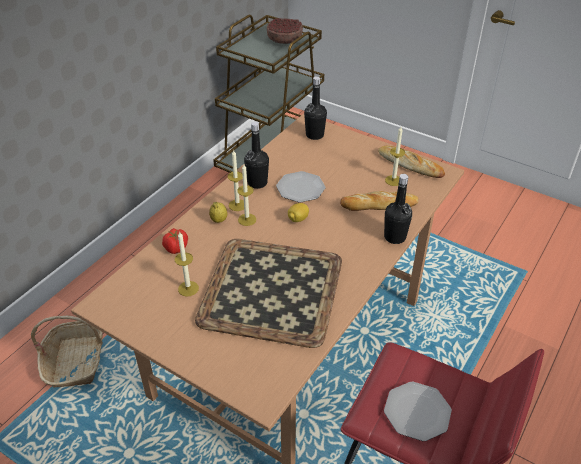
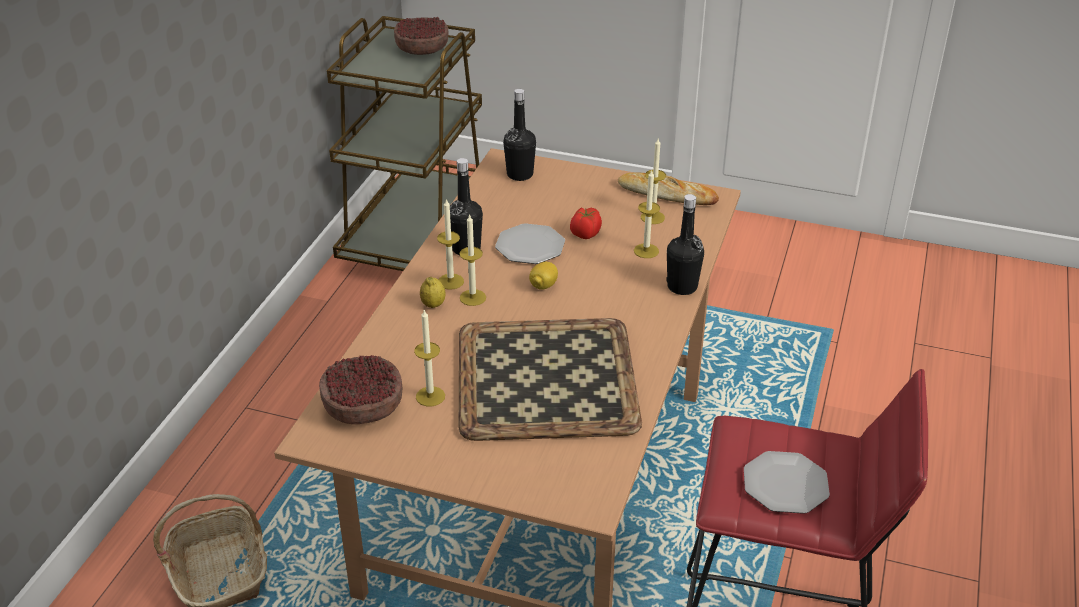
camera: 15 degrees left, 5 degrees down
tomato [162,228,188,254] -> tomato moved to [570,208,602,239]
bread [340,191,419,211] -> candle [634,169,660,258]
none -> bowl [319,355,402,424]

